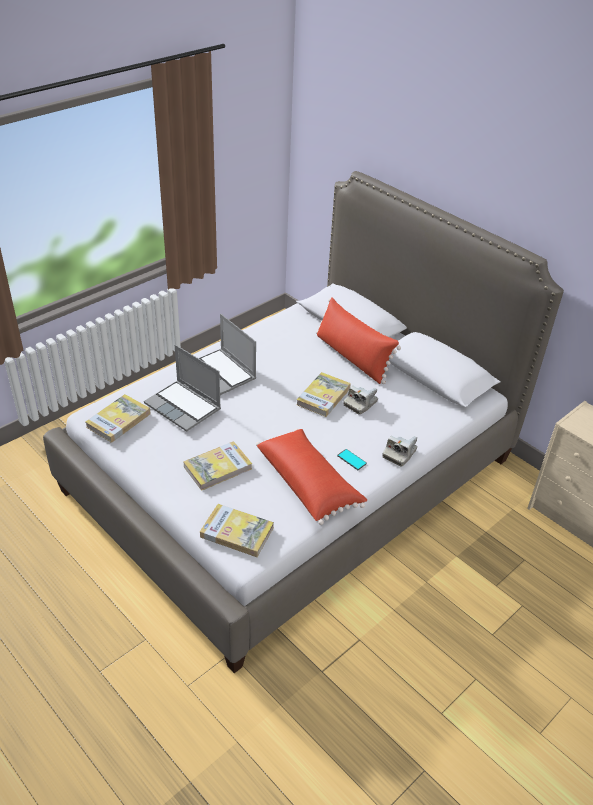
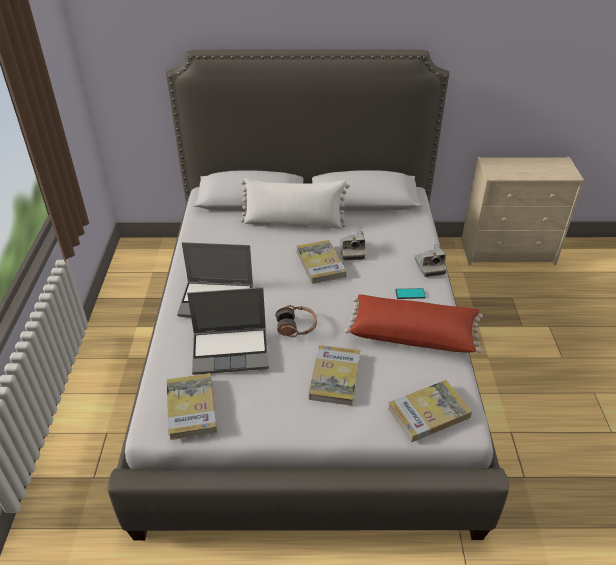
camera: 45 degrees left, 0 degrees up
red pillow [316,297,401,384] -> white pillow [240,178,349,229]
none -> headphones [276,305,317,337]

